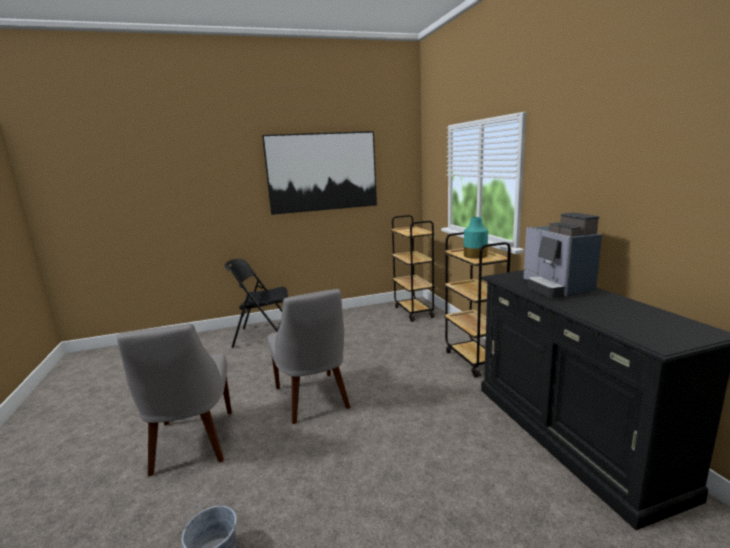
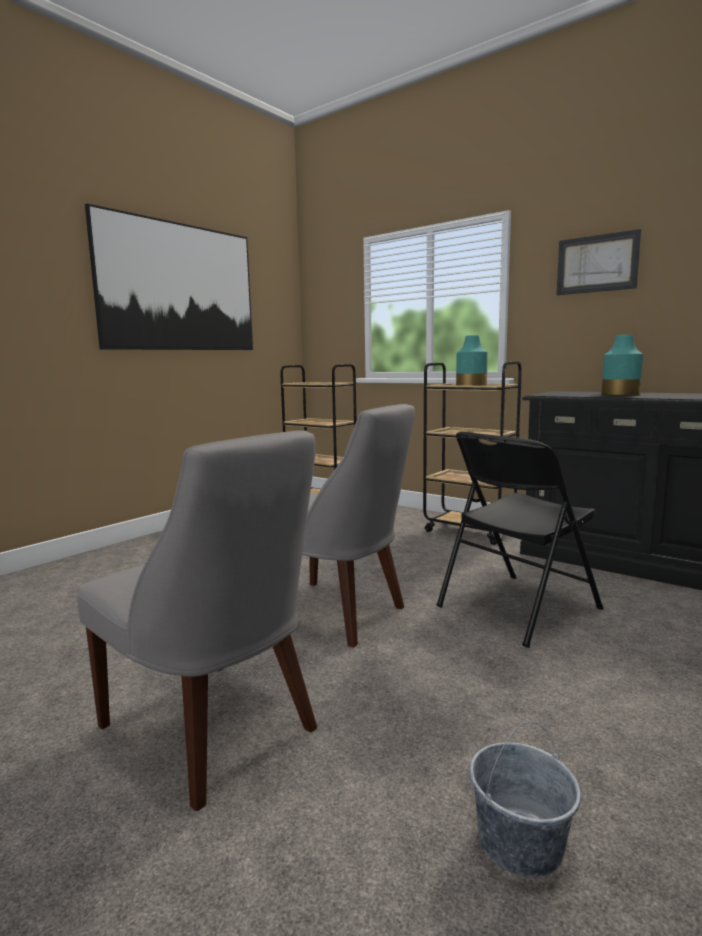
camera: 35 degrees left, 5 degrees down
black chair [224,259,288,348] -> black chair moved to [437,431,604,648]
coffee machine [523,212,602,299] -> turquoise vase [601,335,643,396]
none -> picture [557,229,641,295]

